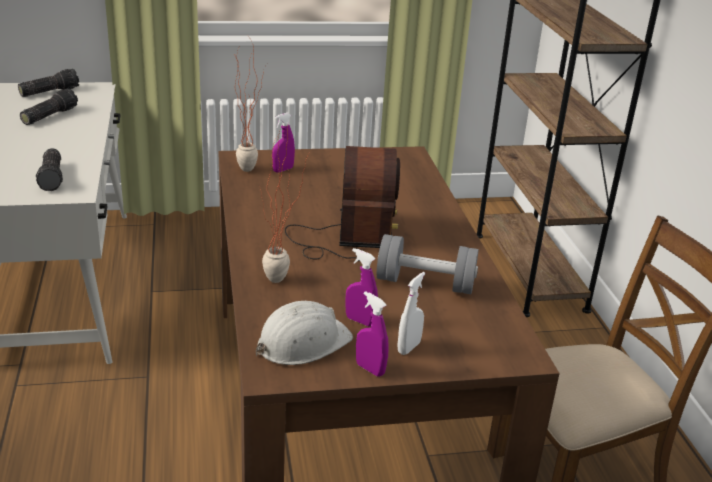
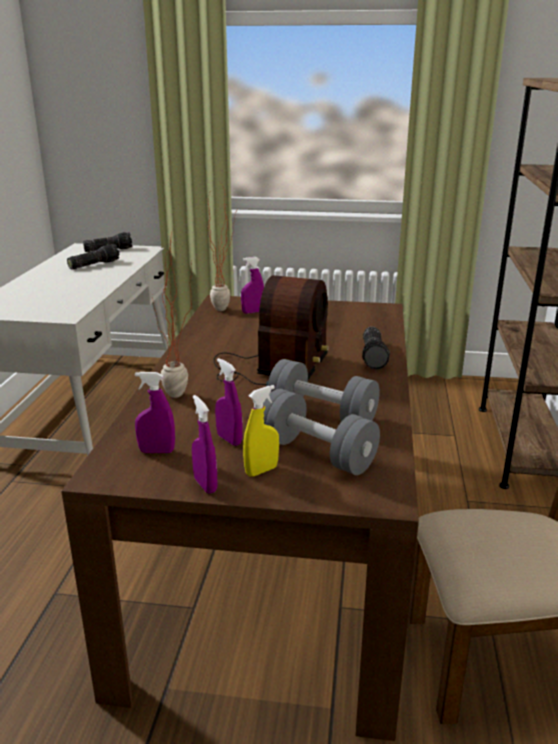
camera: 20 degrees right, 5 degrees down
flashlight [36,148,63,191] -> flashlight moved to [362,327,390,369]
white hard hat [256,301,353,365] -> purple spray bottle [135,372,175,453]
white spray bottle [398,272,425,355] -> yellow spray bottle [243,385,279,477]
none -> grey dumbbell [263,389,380,475]

